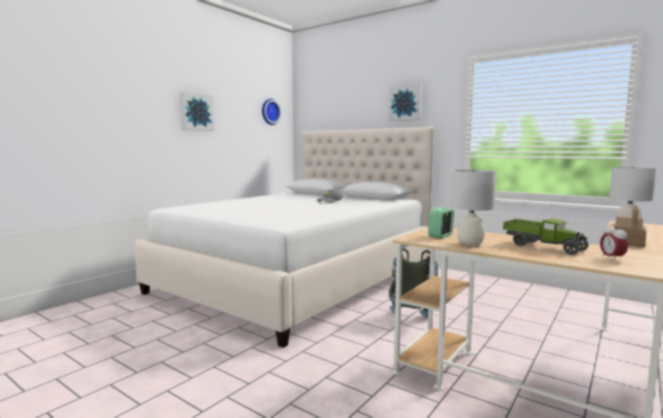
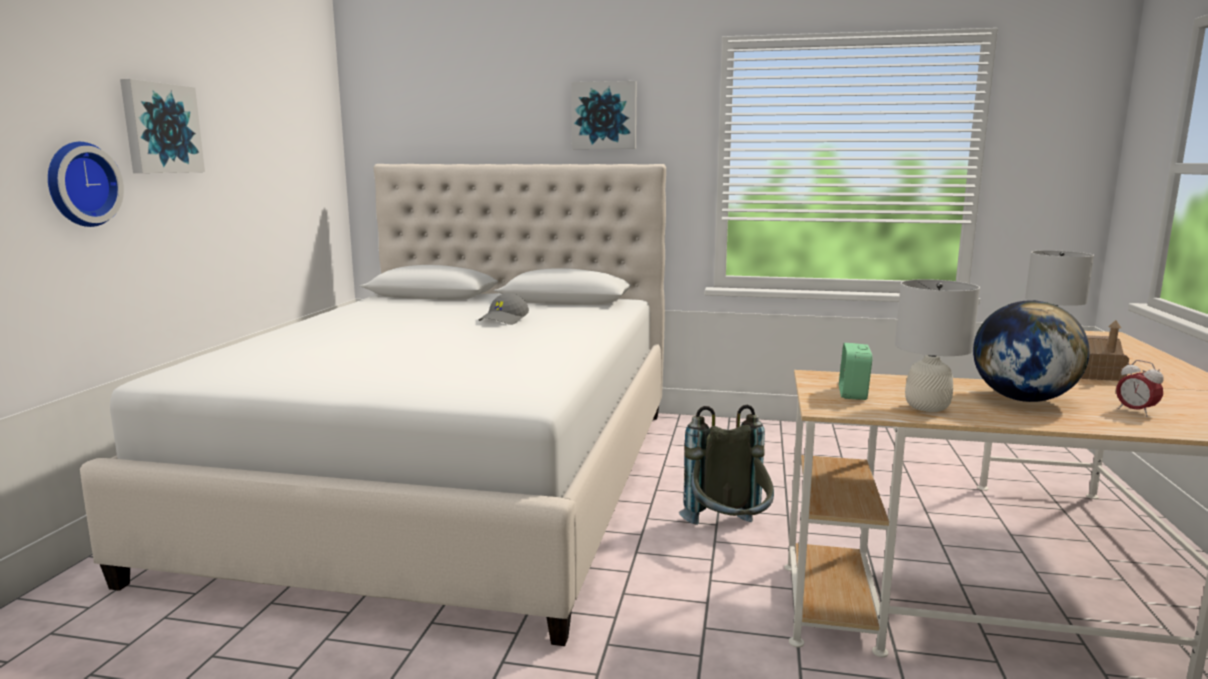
camera: 25 degrees left, 5 degrees up
wall clock [262,99,281,125] -> wall clock moved to [48,142,124,227]
toy truck [503,218,588,255] -> globe [973,300,1089,402]

